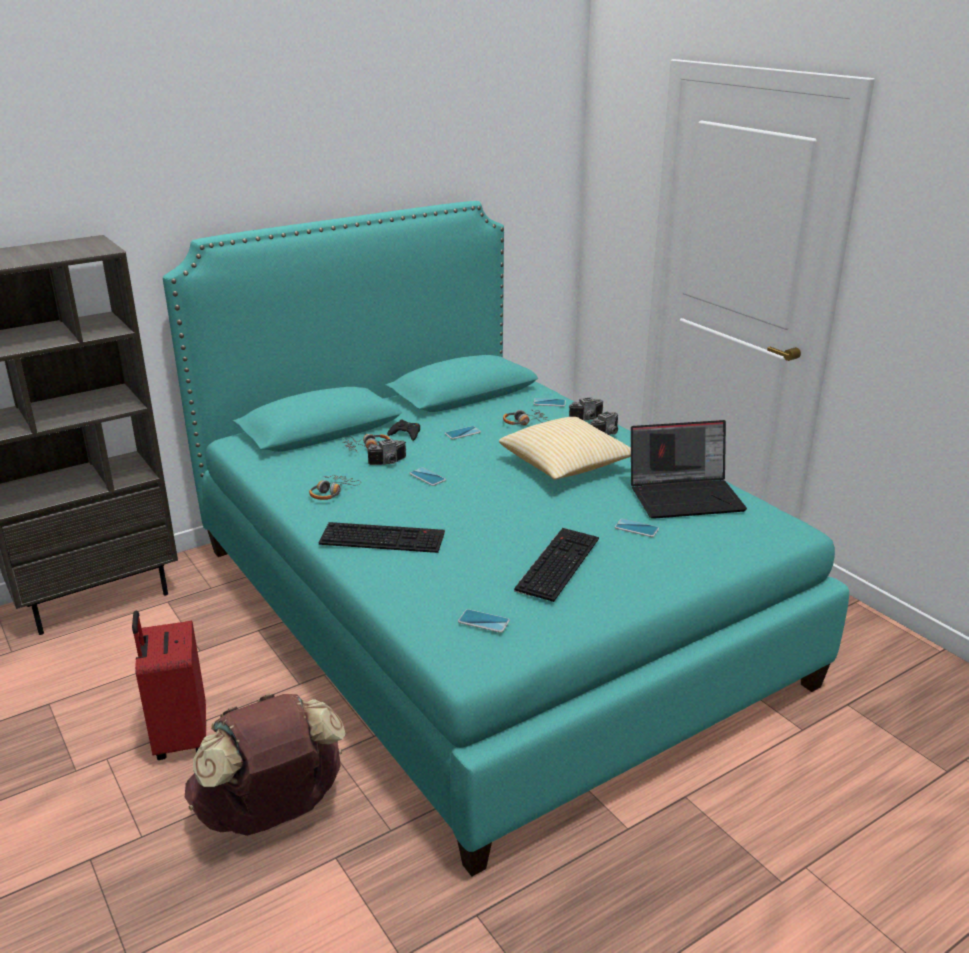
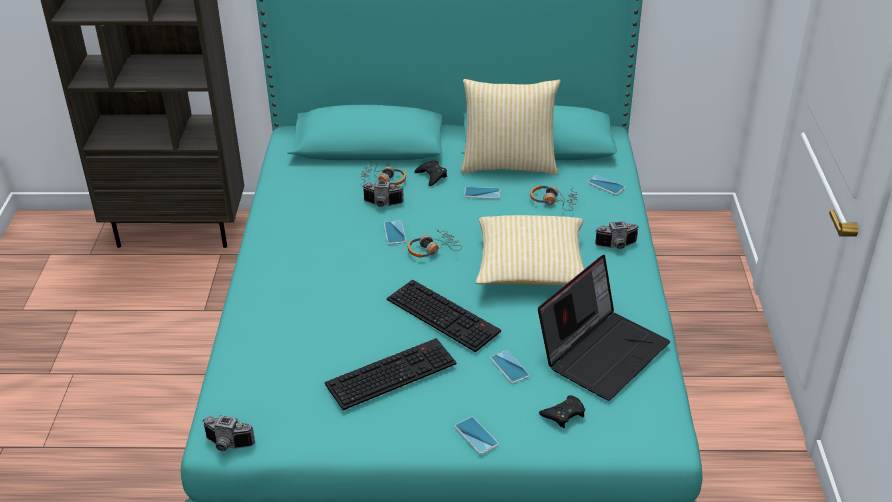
camera: 35 degrees right, 10 degrees up
red suitcase [132,611,206,760] -> none
brown backpack [185,694,346,836] -> none
headphones [309,475,361,500] -> headphones moved to [408,229,462,258]
keyboard [319,522,445,553] -> keyboard moved to [387,279,501,352]
phone [458,609,510,633] -> phone moved to [455,417,499,454]
camera [569,397,604,420] -> camera moved to [202,415,255,451]
laptop [631,420,747,519] -> laptop turned 75 degrees counterclockwise [538,255,670,401]
none -> pillow [461,79,561,175]
none -> black game controller [539,395,585,428]

